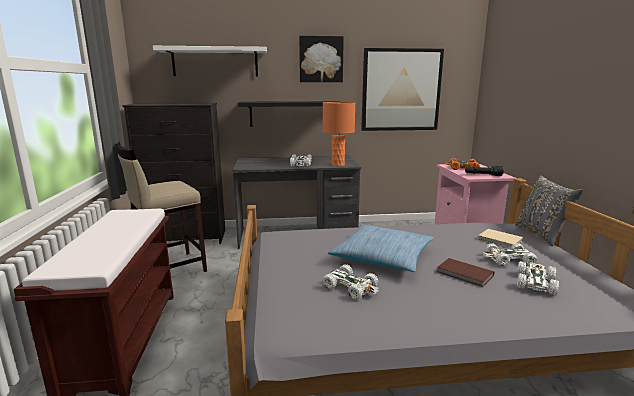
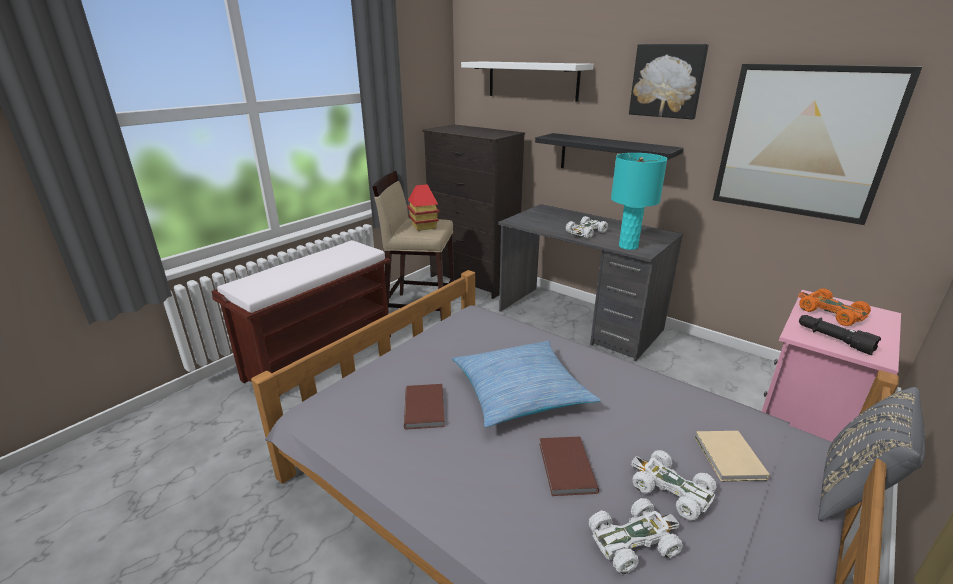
camera: 45 degrees right, 10 degrees up
orange table lamp [323,102,355,166] -> turquoise table lamp [611,153,667,250]
white toy car [323,264,379,300] -> brown book [404,384,445,429]
none -> toy house [407,184,440,231]

